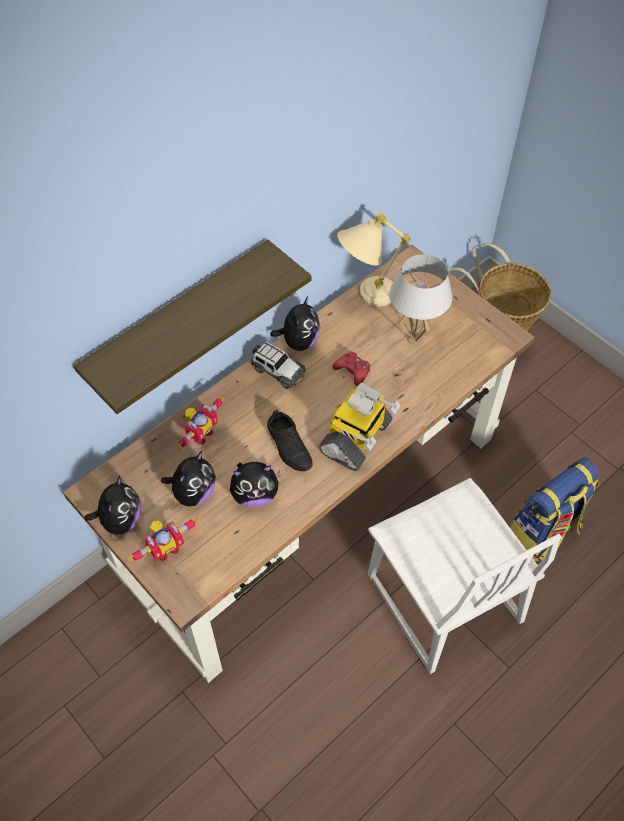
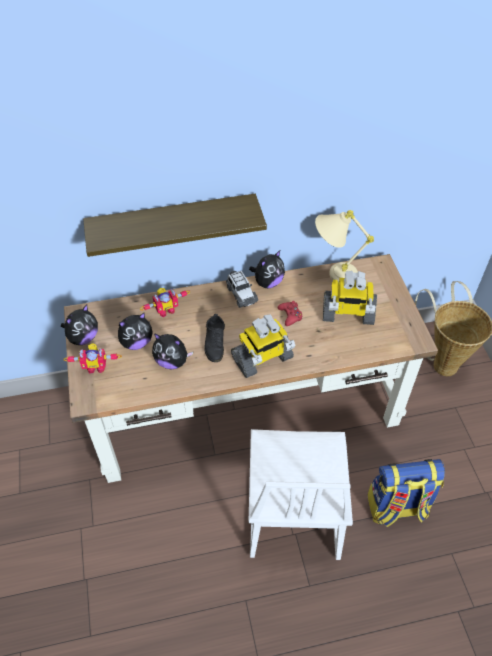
camera: 30 degrees right, 5 degrees down
white table lamp [389,254,452,344] -> toy robot [323,271,377,325]

